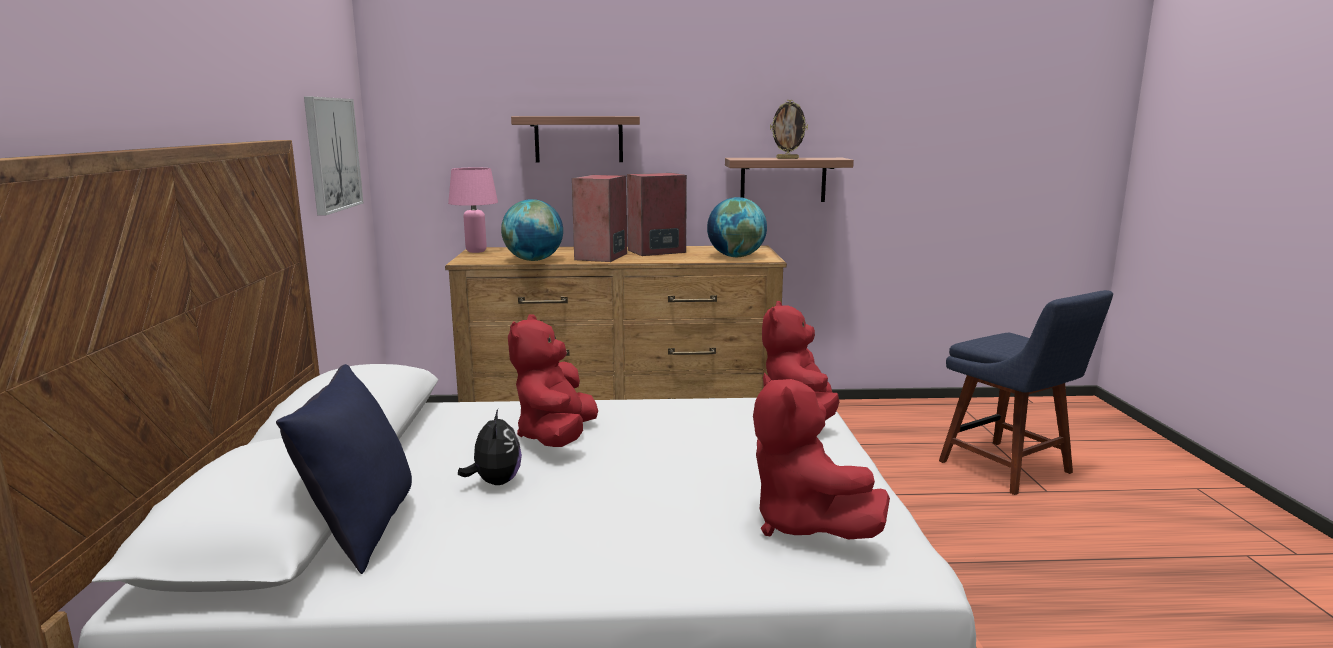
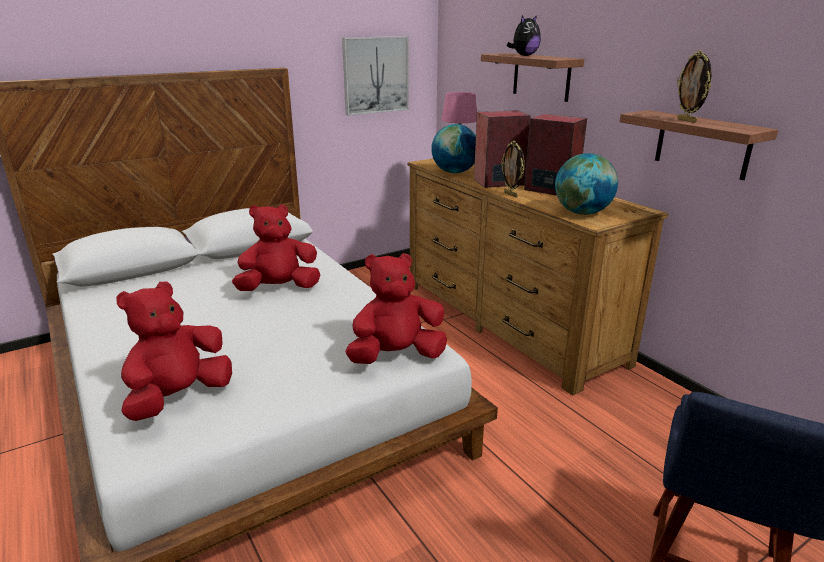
camera: 60 degrees right, 10 degrees up
blue pillow [276,364,412,574] -> none
plush toy [458,409,522,485] -> plush toy moved to [507,15,541,56]
none -> picture frame [501,141,524,197]

